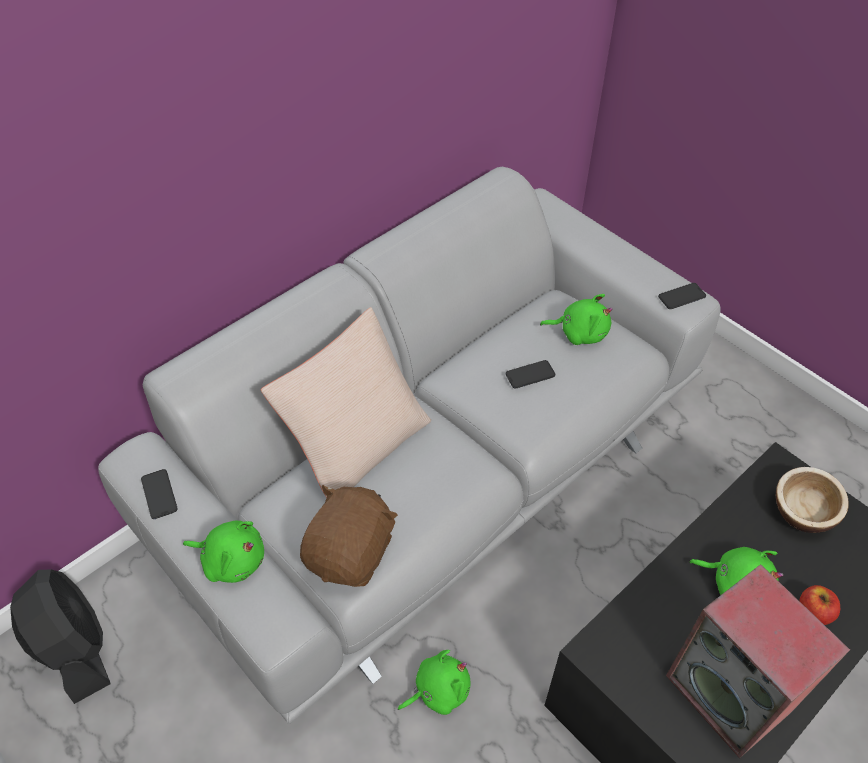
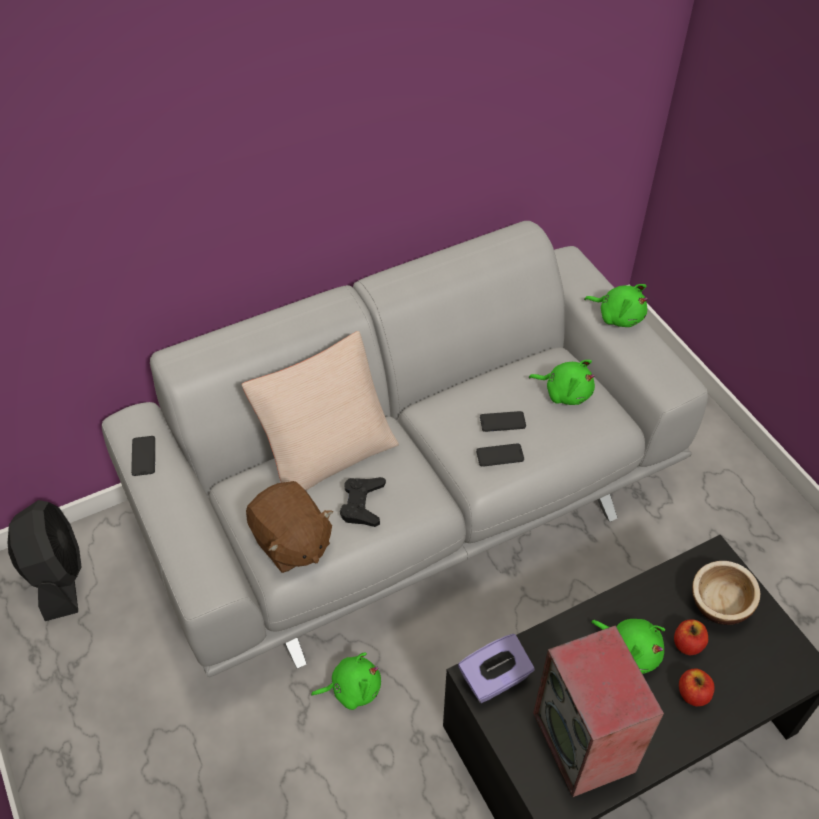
camera: 15 degrees right, 0 degrees up
green plush toy [183,521,264,583] -> green plush toy moved to [584,284,648,327]
brown plush toy [300,485,398,587] -> brown plush toy turned 105 degrees clockwise [246,481,333,573]
phone [658,283,706,309] -> phone moved to [476,443,524,467]
none -> black game controller [340,477,386,527]
none -> purple tissue box [458,634,535,703]
none -> apple [674,619,708,655]

